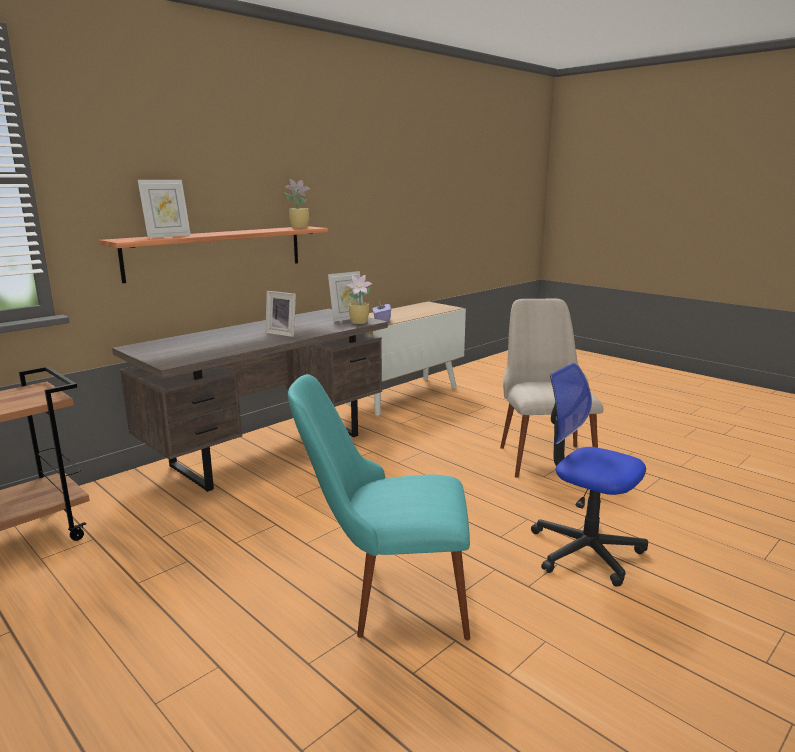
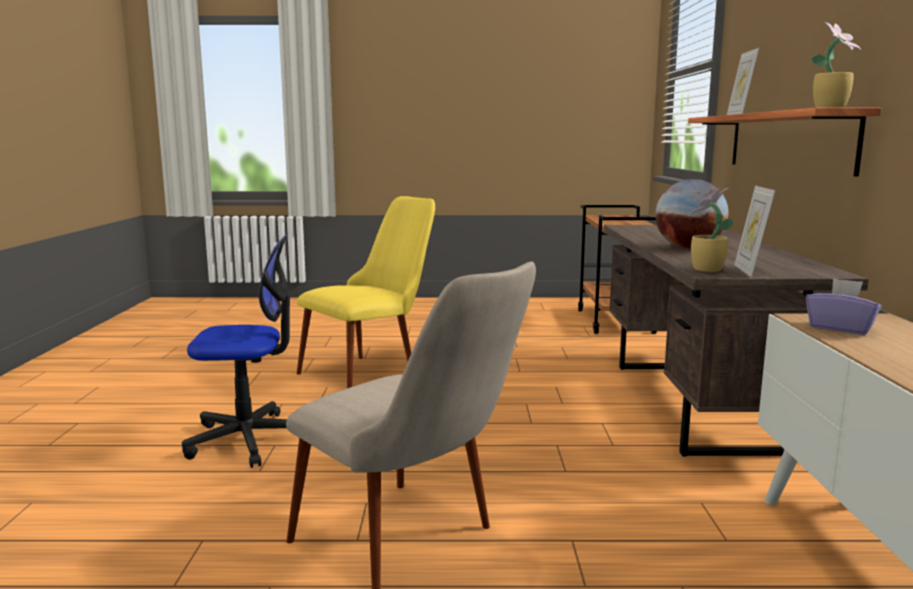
camera: 135 degrees right, 5 degrees down
picture frame [265,291,296,337] -> globe [655,179,728,249]
turquoise chair [288,374,470,640] -> yellow chair [297,196,435,388]

